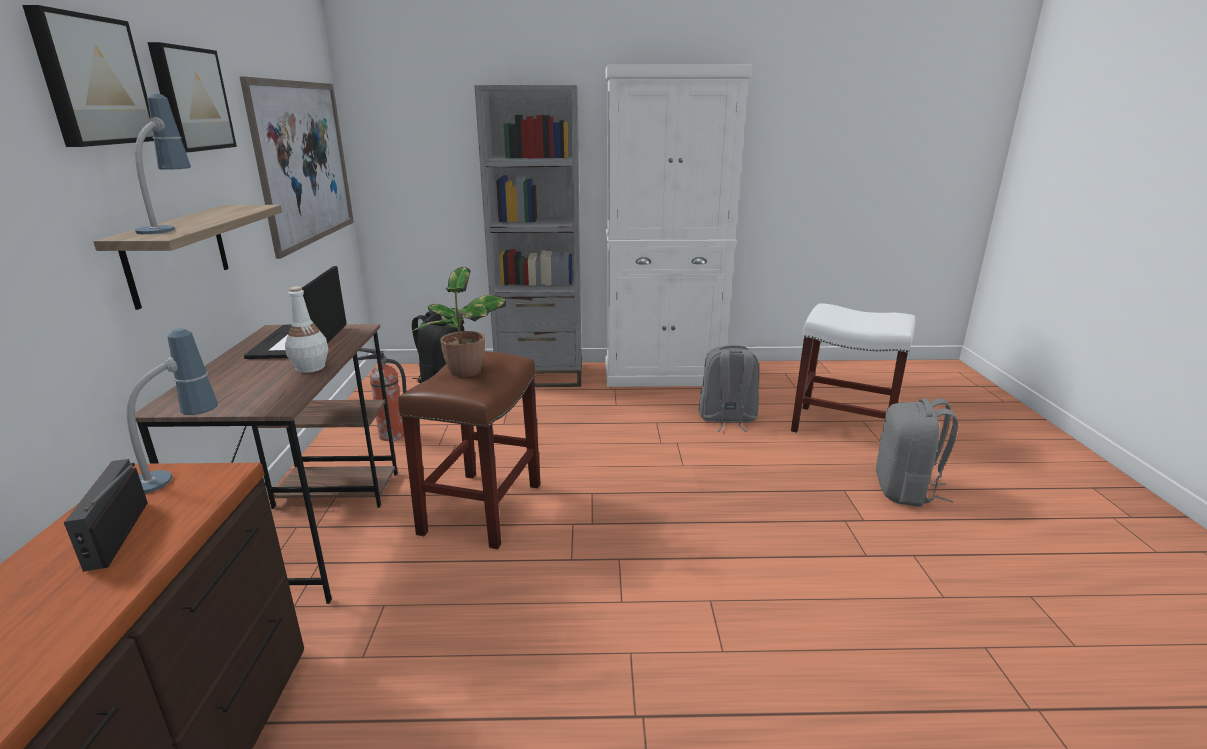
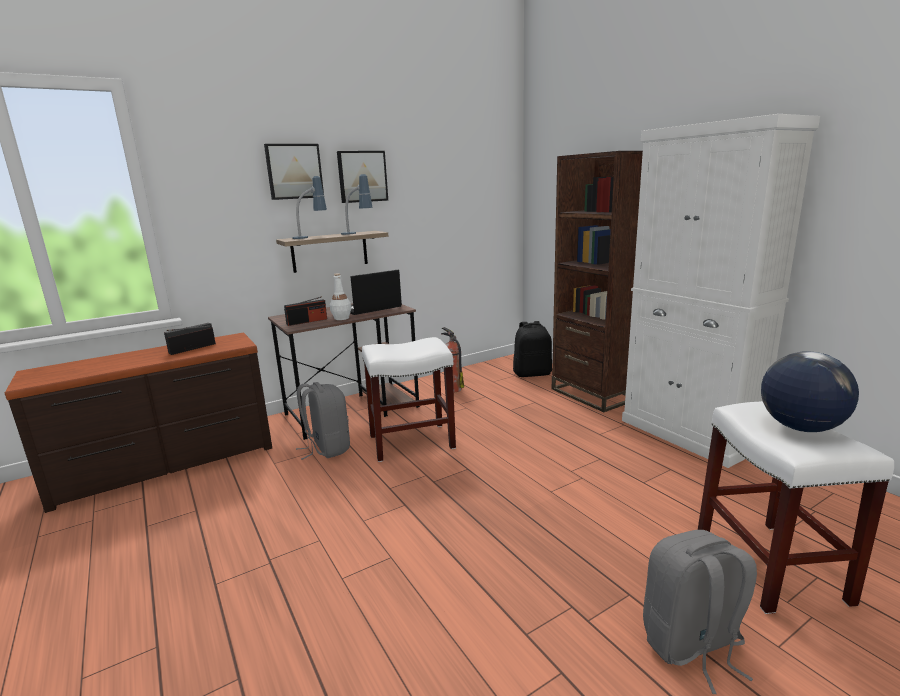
camera: 60 degrees right, 5 degrees down
table lamp [126,328,218,493] -> table lamp moved to [341,174,372,235]
picture [239,76,354,259] -> none
brown stool [398,351,541,550] -> white stool [362,337,456,462]
potted plant [413,267,506,377] -> none
grey bookcase [474,85,582,387] -> brown bookcase [552,151,643,412]
grey backpack [698,345,759,432] -> grey backpack moved to [296,382,350,460]
none -> radio [284,296,327,326]
none -> globe [761,351,859,432]

